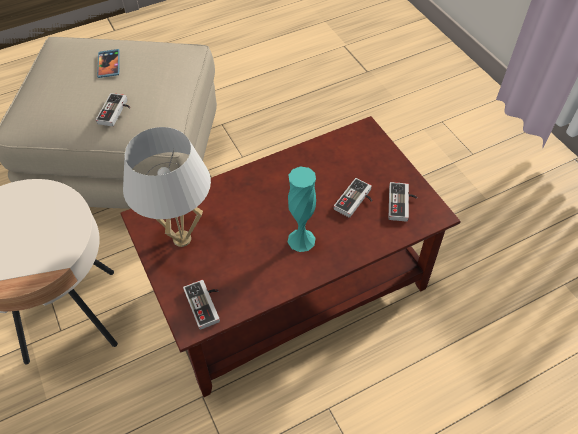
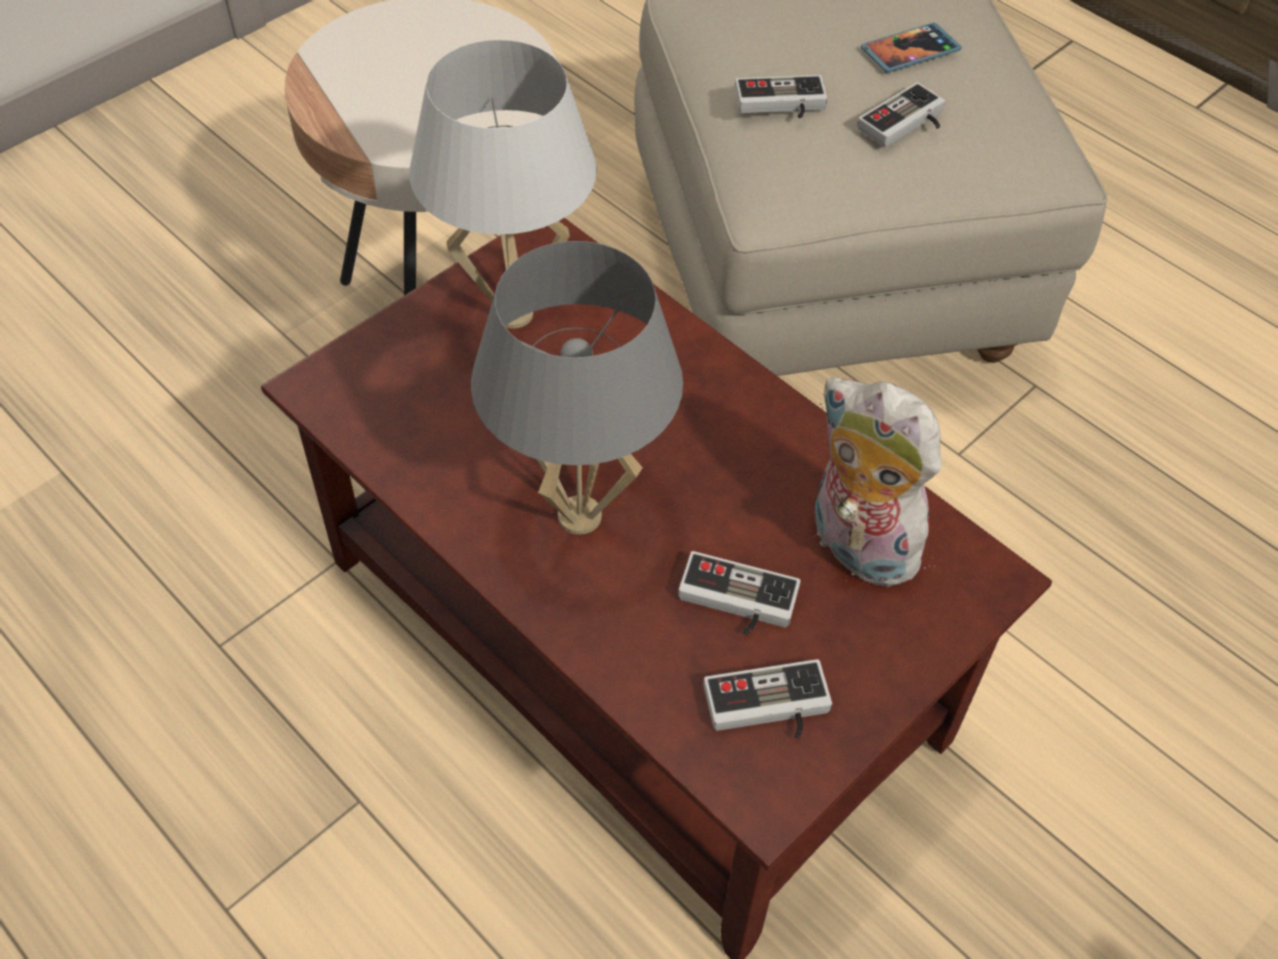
camera: 70 degrees right, 0 degrees up
game controller [183,280,220,330] -> game controller moved to [857,82,946,147]
turquoise vase [288,166,316,252] -> grey table lamp [471,241,683,535]
none -> plush toy [814,378,941,587]

